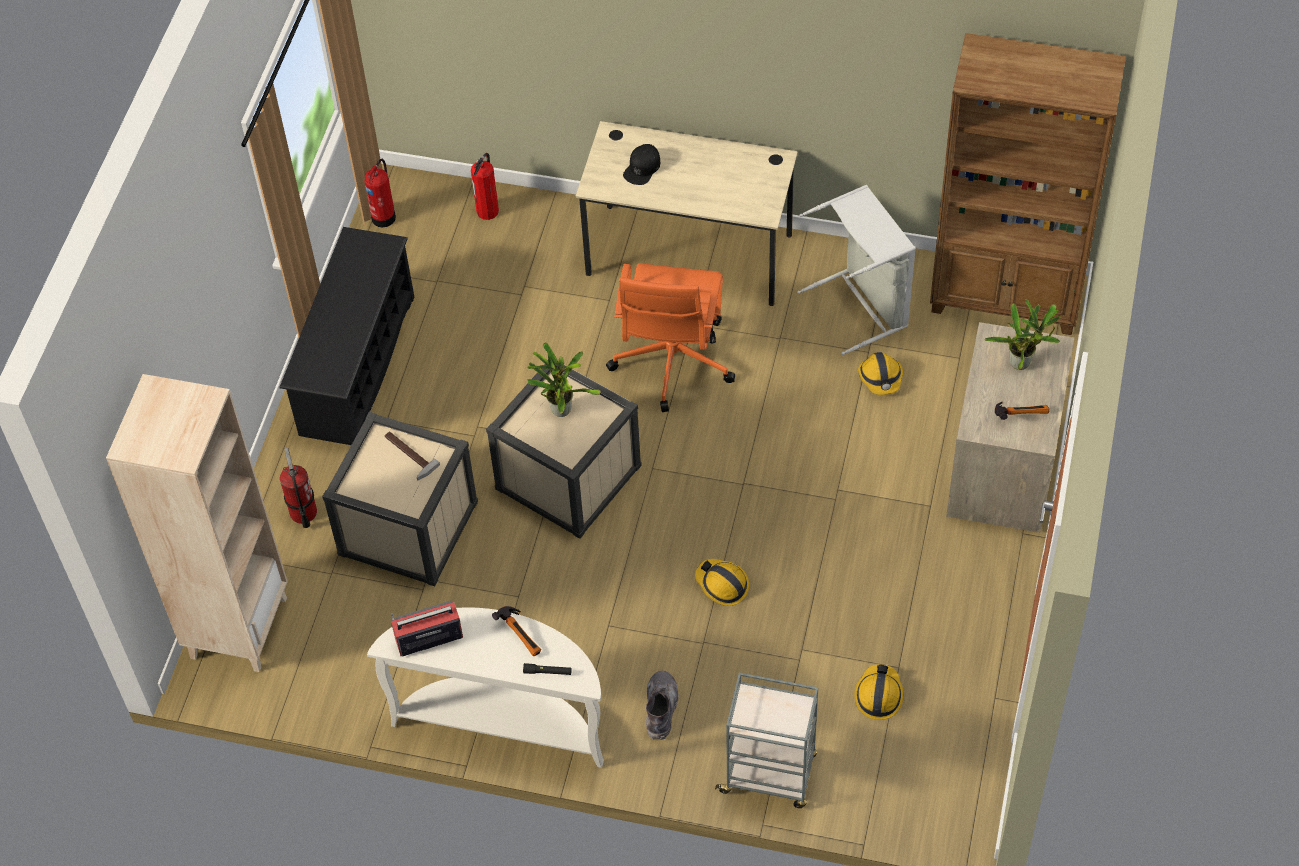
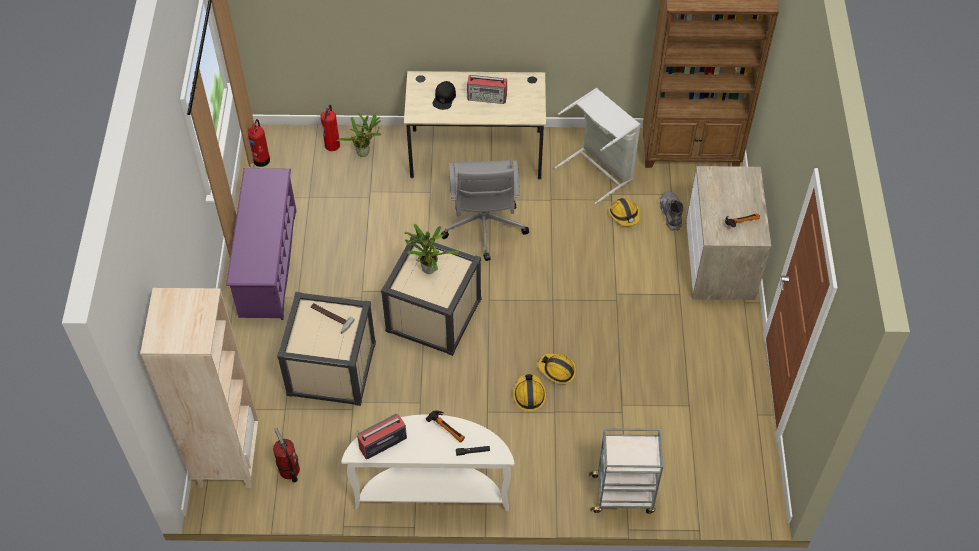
camera: 15 degrees left, 0 degrees up
black shoe rack [279,227,414,445] -> purple shoe rack [226,168,296,320]
fire extinguisher [280,448,317,528] -> fire extinguisher moved to [273,428,300,482]
orange office chair [606,263,735,412] -> grey office chair [440,160,529,261]
grey boot [646,671,679,740] -> grey boot moved to [660,191,684,231]
hard hat [854,664,904,720] -> hard hat moved to [513,374,546,411]
potted plant [984,299,1061,370] -> potted plant moved to [337,113,381,157]
none -> radio [467,75,507,104]

